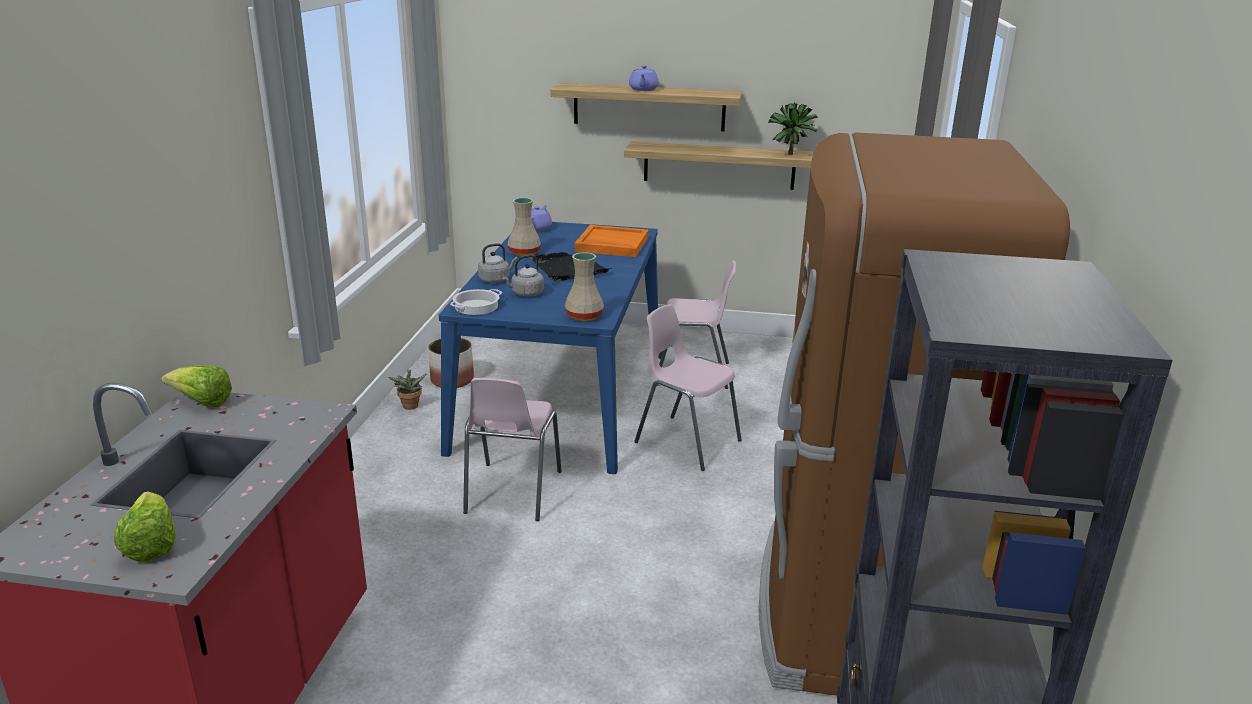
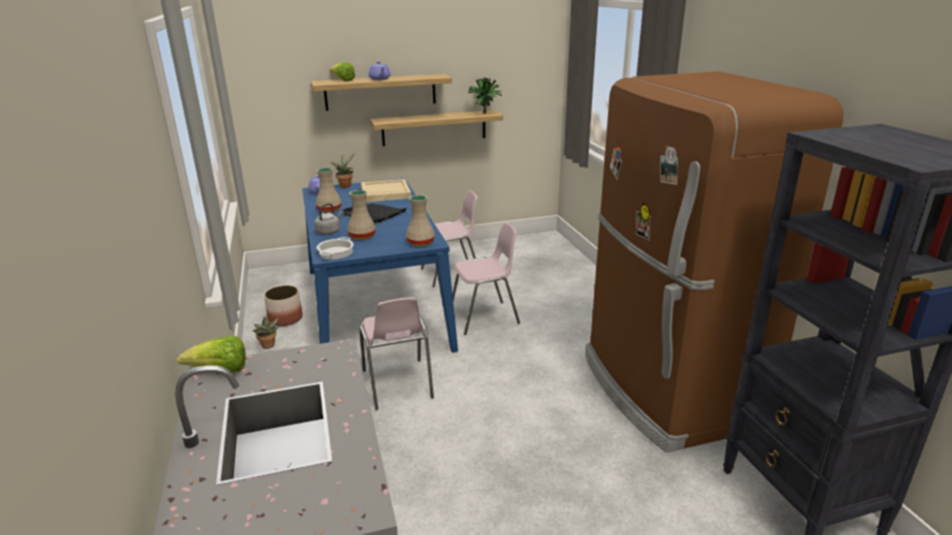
camera: 25 degrees left, 0 degrees up
lettuce [114,491,176,562] -> lettuce moved to [329,62,355,82]
grey kettle [502,255,544,297] -> beige vase [347,190,376,240]
orange tray [574,225,649,257] -> beige tray [361,179,411,202]
pink chair [634,304,742,471] -> pink chair turned 150 degrees clockwise [452,223,520,335]
none -> potted plant [330,152,355,188]

